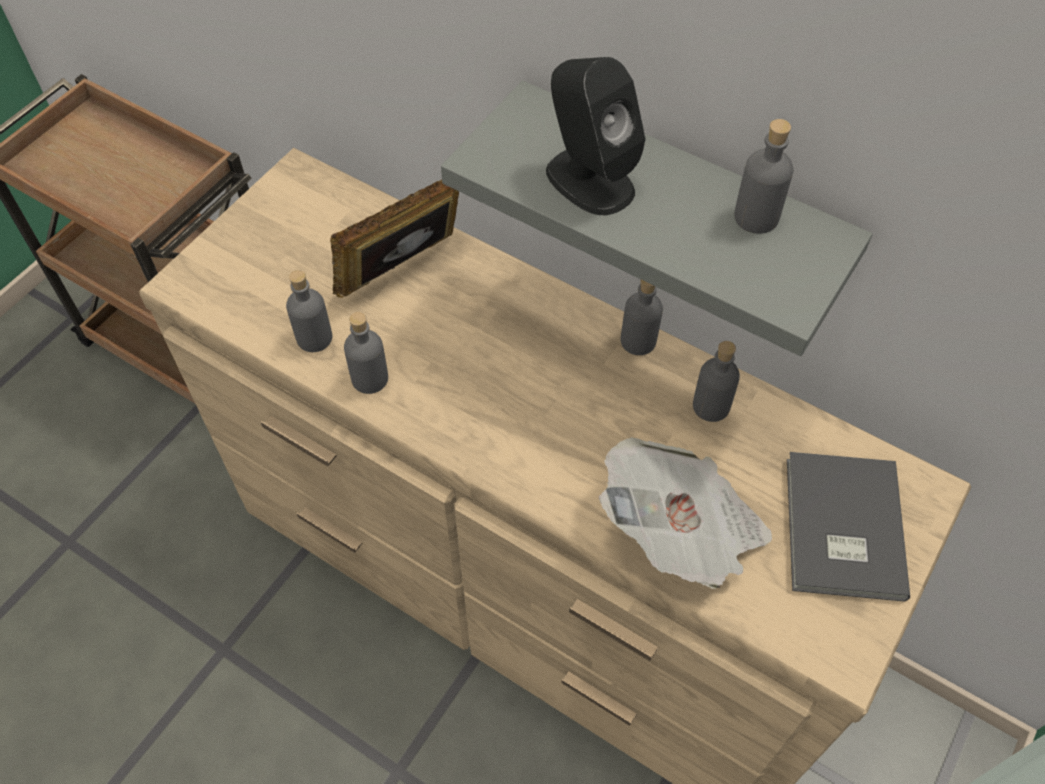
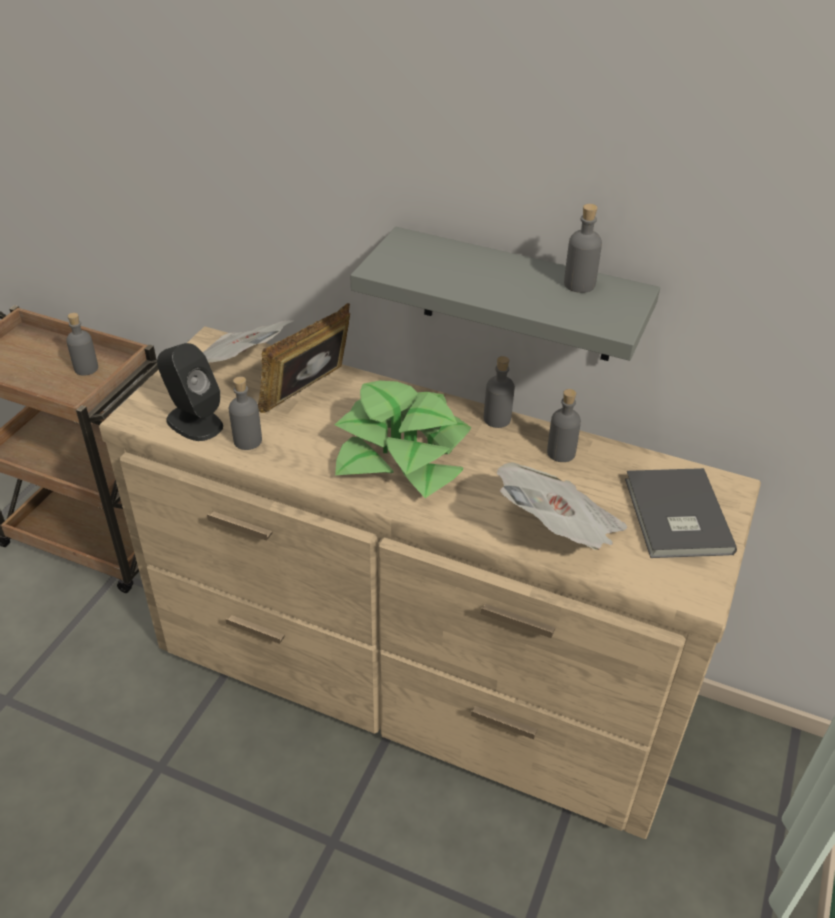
camera: 10 degrees left, 15 degrees down
grey bottle [344,312,388,394] -> grey bottle moved to [66,313,98,376]
black speaker [546,57,646,215] -> black speaker moved to [157,343,223,441]
none -> newspaper [203,320,294,363]
none -> potted plant [335,381,471,498]

